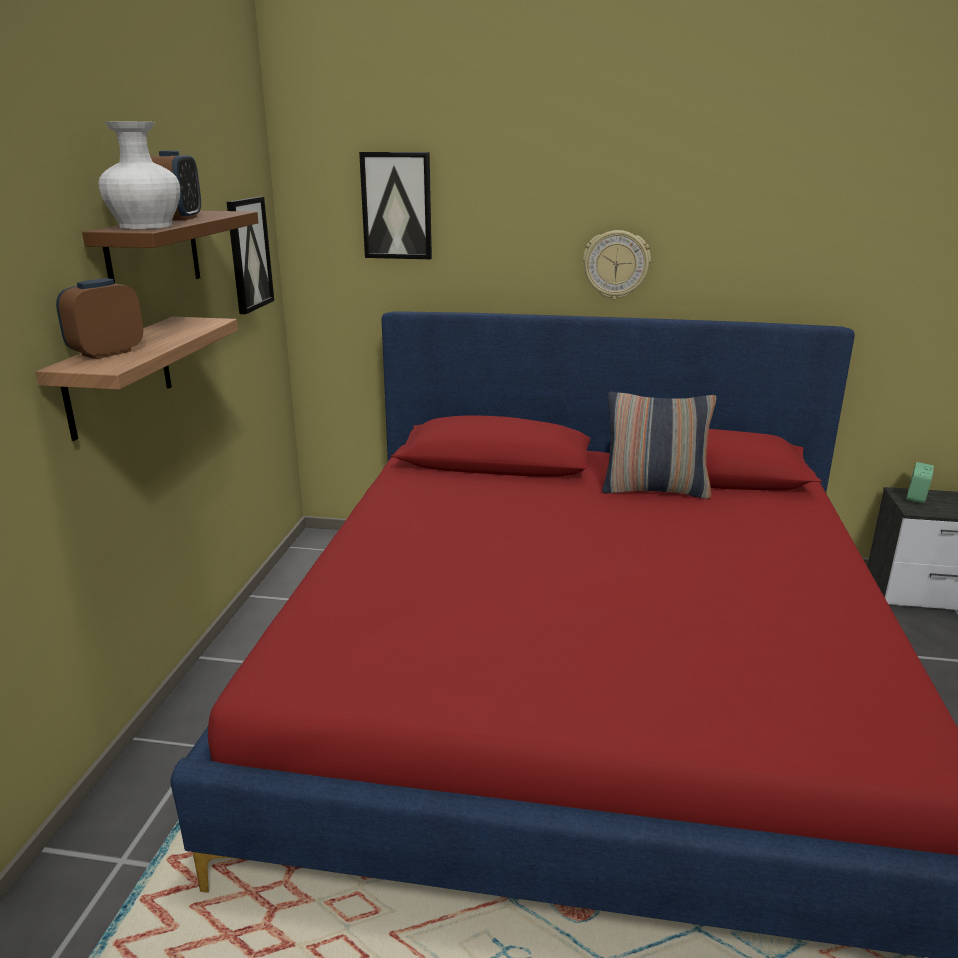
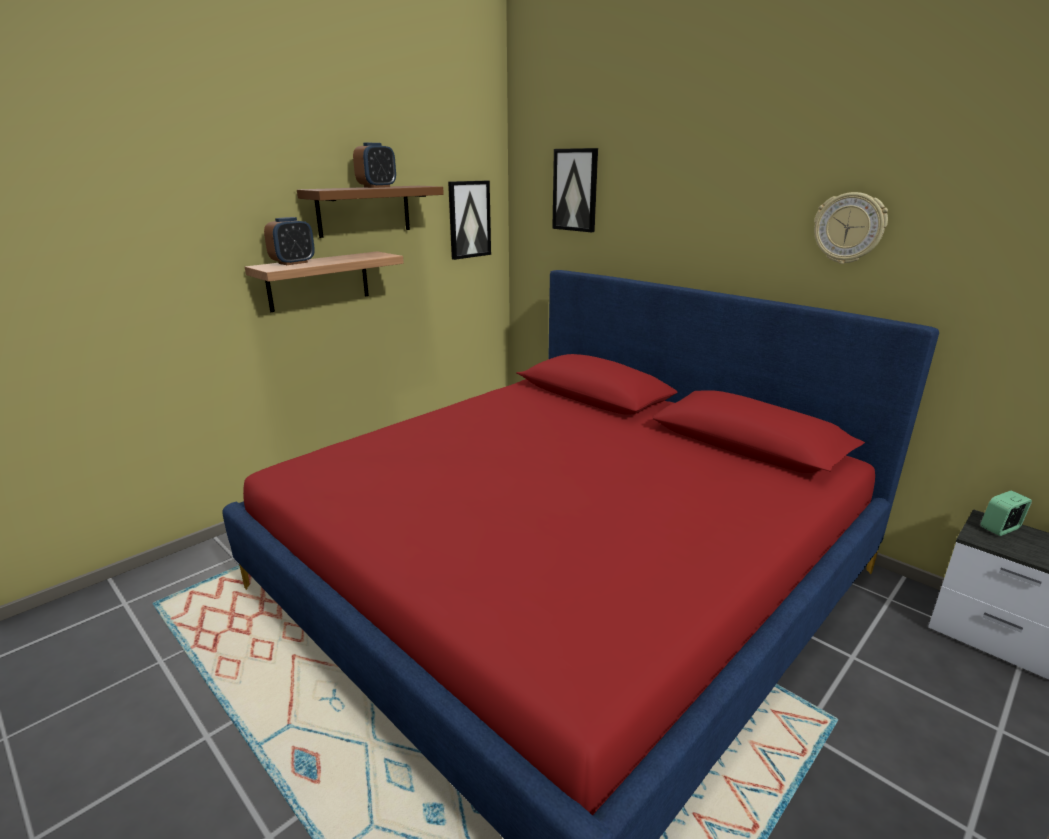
camera: 35 degrees right, 0 degrees up
alarm clock [56,278,143,359] -> alarm clock turned 150 degrees clockwise [264,217,315,265]
white vase [98,122,180,229] -> none
wall clock [583,230,651,299] -> wall clock moved to [814,192,888,264]
pillow [602,391,716,499] -> none

